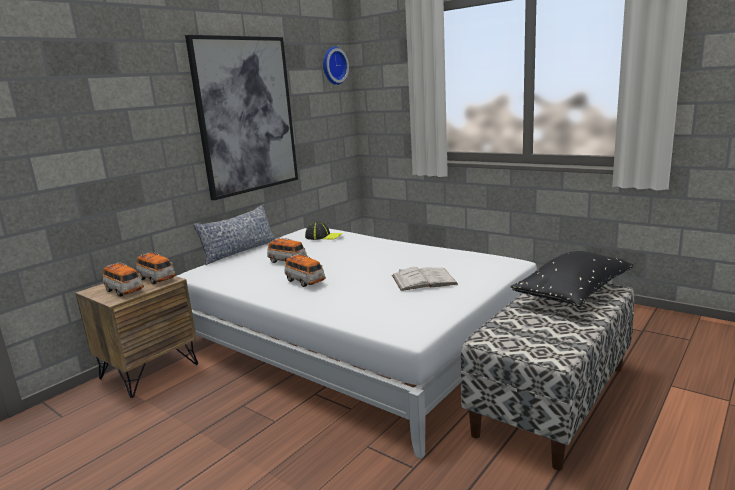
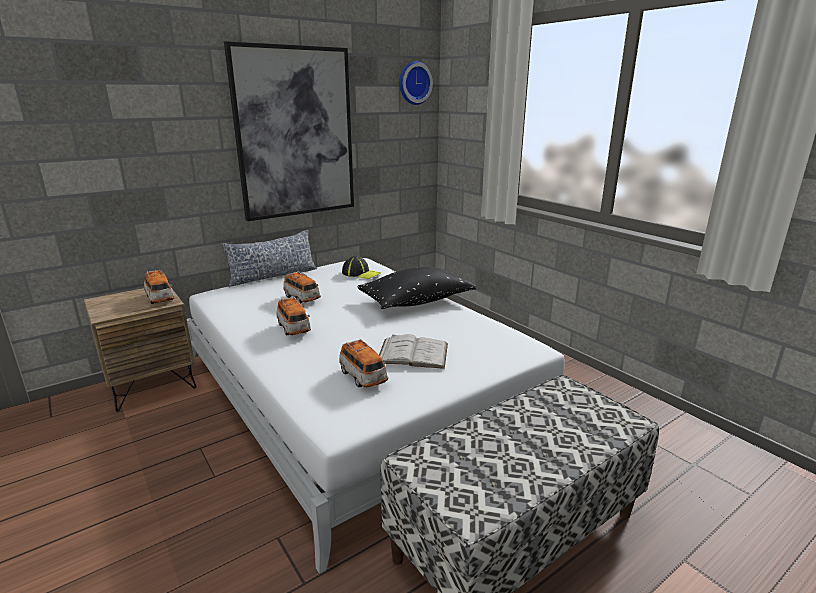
camera: 15 degrees right, 5 degrees up
toy car [103,262,144,297] -> toy car moved to [339,339,388,387]
black pillow [511,251,634,307] -> black pillow moved to [357,267,477,309]

